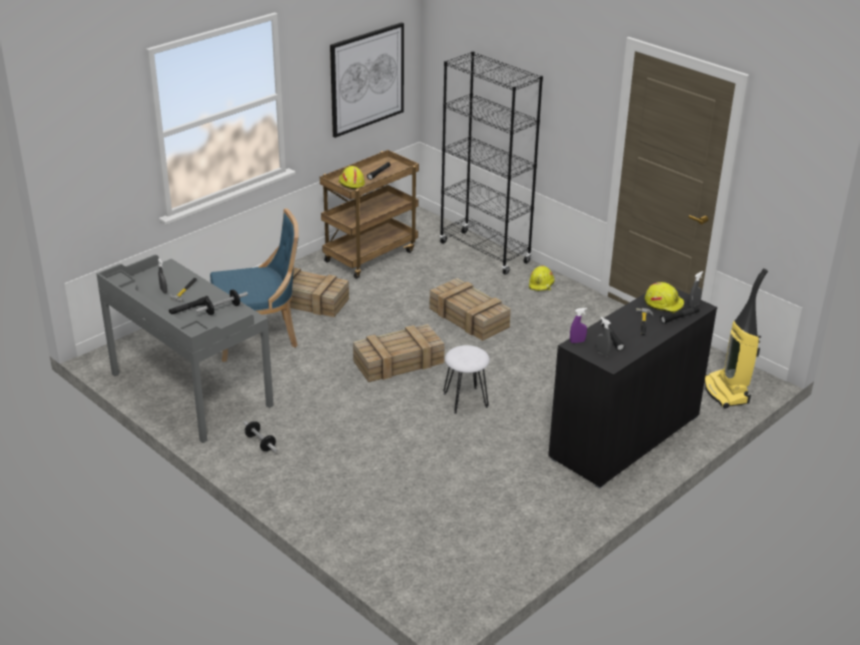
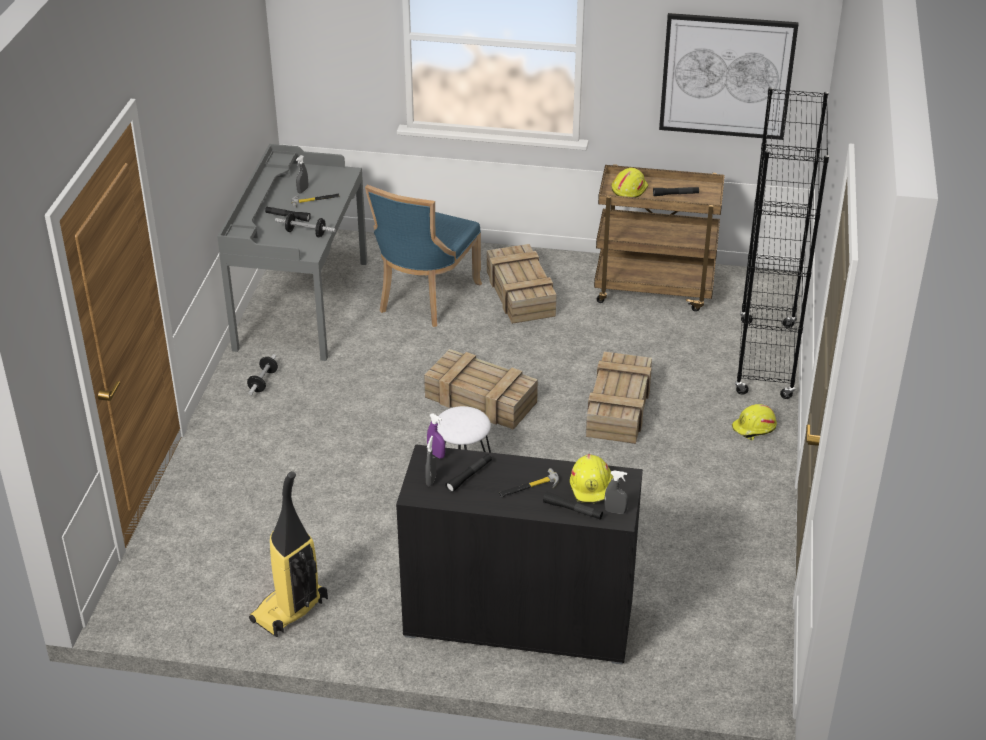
camera: 55 degrees right, 5 degrees up
blue chair [210,208,299,362] -> blue chair turned 75 degrees clockwise [365,185,482,327]
vacuum cleaner [704,268,768,409] -> vacuum cleaner moved to [249,471,328,637]

